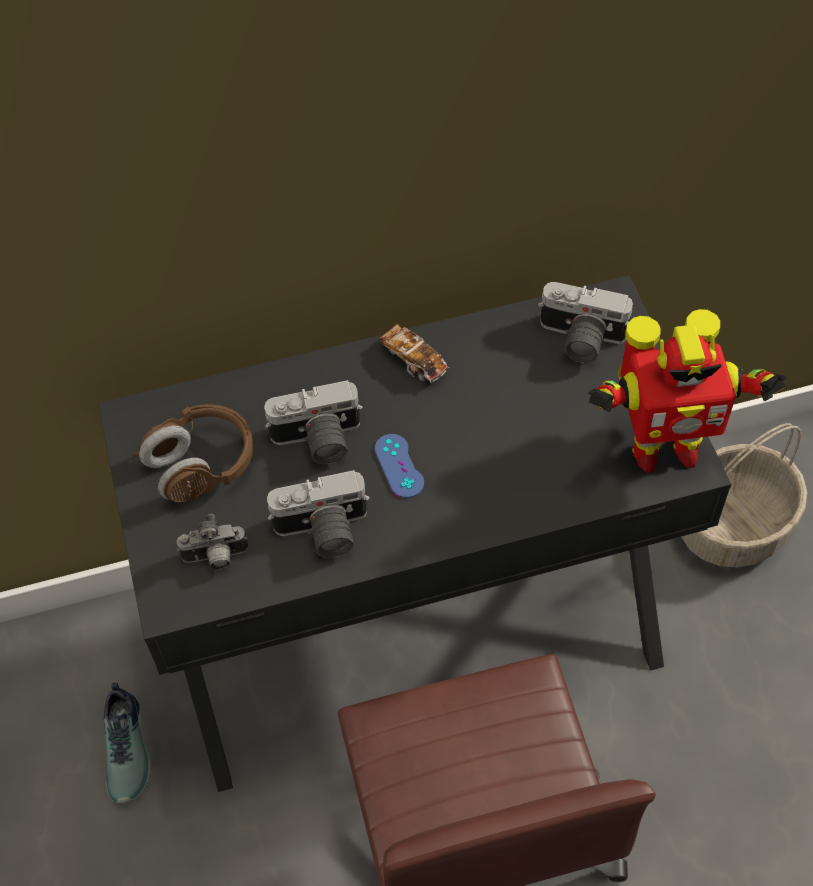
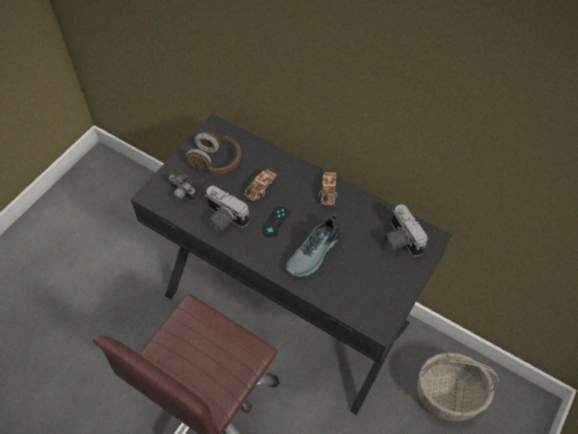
camera: 45 degrees right, 0 degrees up
shoe [104,683,151,804] -> shoe moved to [285,214,340,276]
camera [265,380,363,464] -> toy car [243,169,277,201]
blue game controller [375,434,424,498] -> black game controller [262,206,289,238]
toy robot [588,309,787,473] -> none

